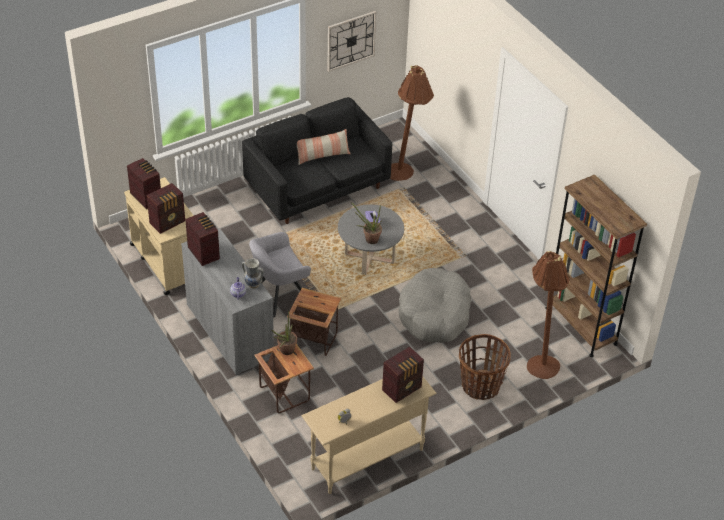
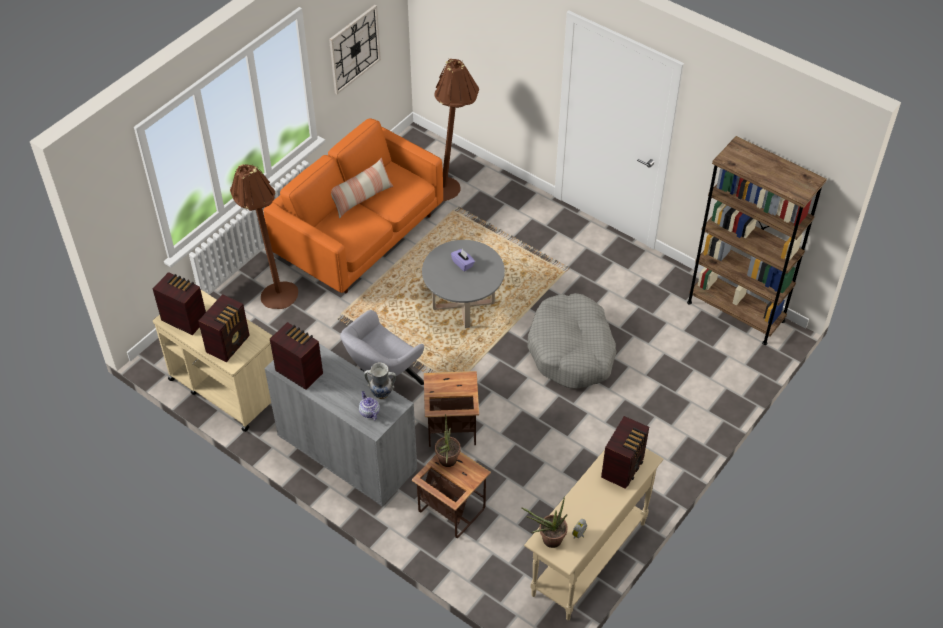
camera: 20 degrees left, 5 degrees up
black sofa [242,97,392,224] -> orange sofa [263,118,443,293]
potted plant [351,202,382,244] -> potted plant moved to [522,497,568,548]
basket [459,334,511,400] -> none
brown floor lamp [527,251,570,379] -> brown floor lamp moved to [230,164,298,309]

